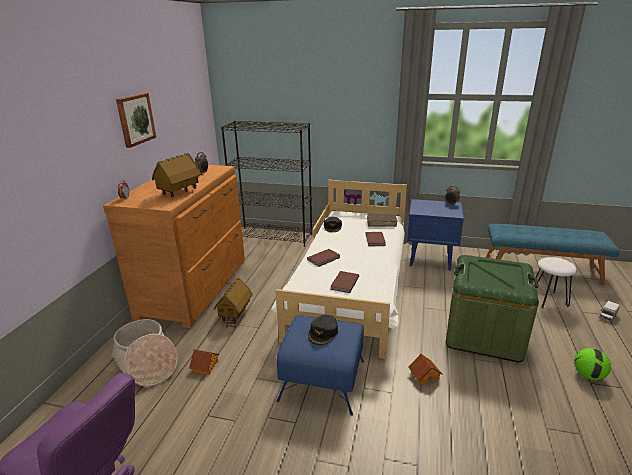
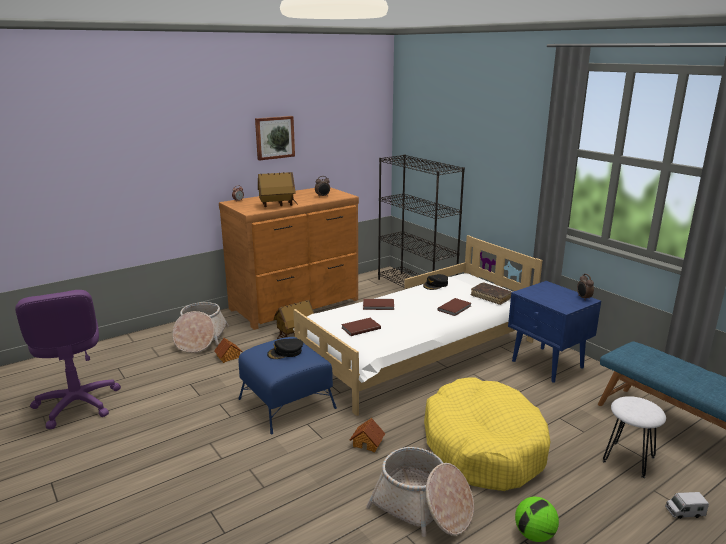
camera: 40 degrees right, 5 degrees down
green storage box [446,255,539,362] -> yellow dog bed [424,378,550,491]
none -> basket [366,447,474,537]

